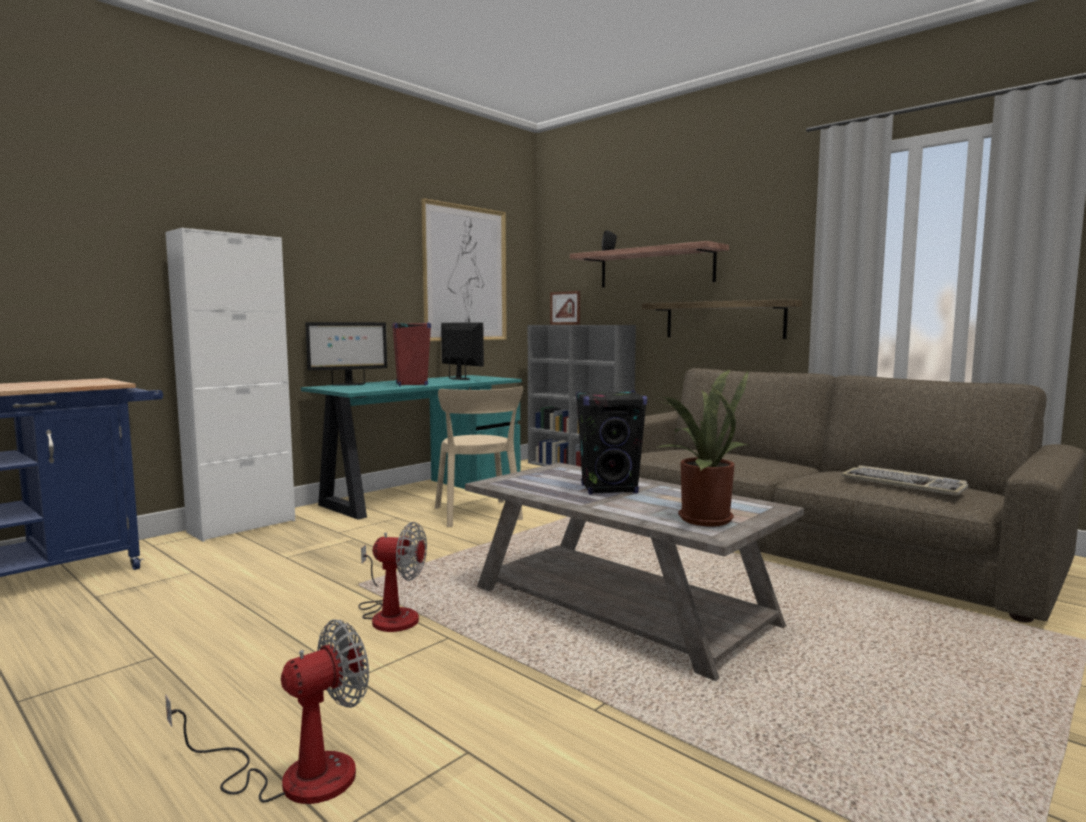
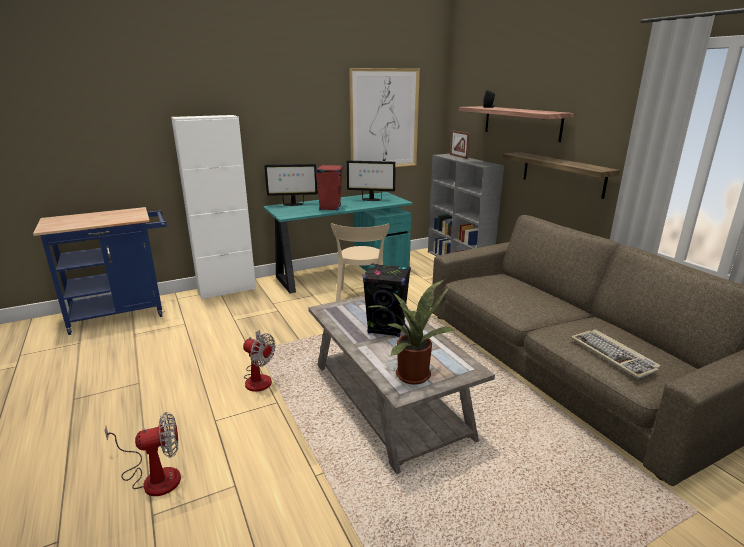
camera: 20 degrees right, 15 degrees up
monitor [441,322,484,380] -> monitor turned 120 degrees clockwise [347,161,396,201]

